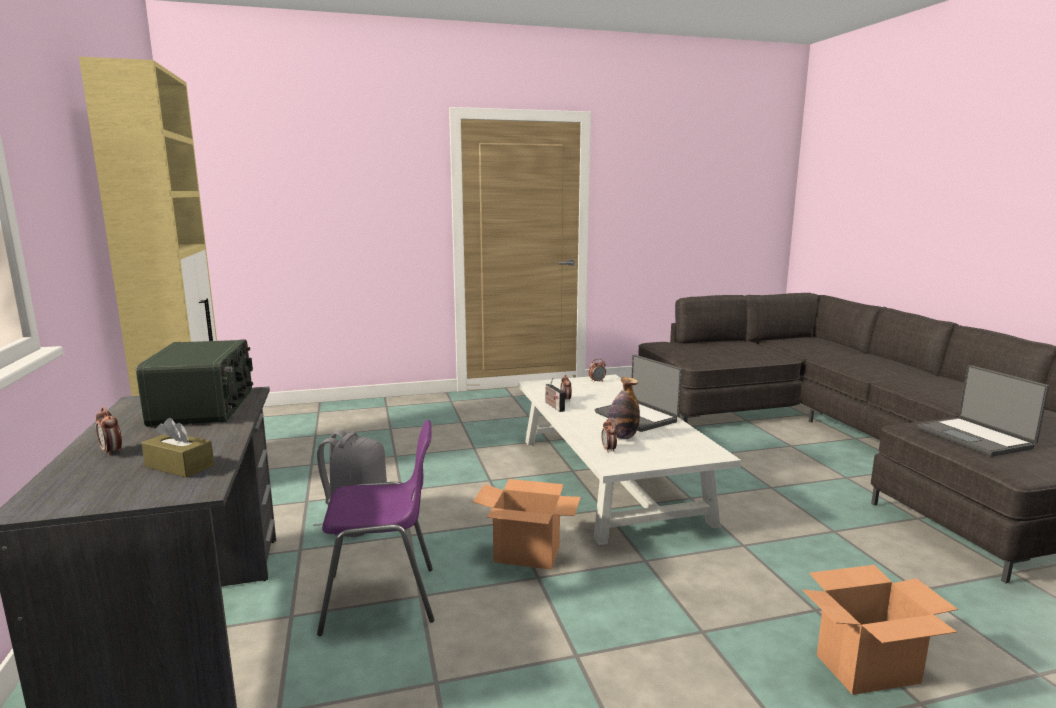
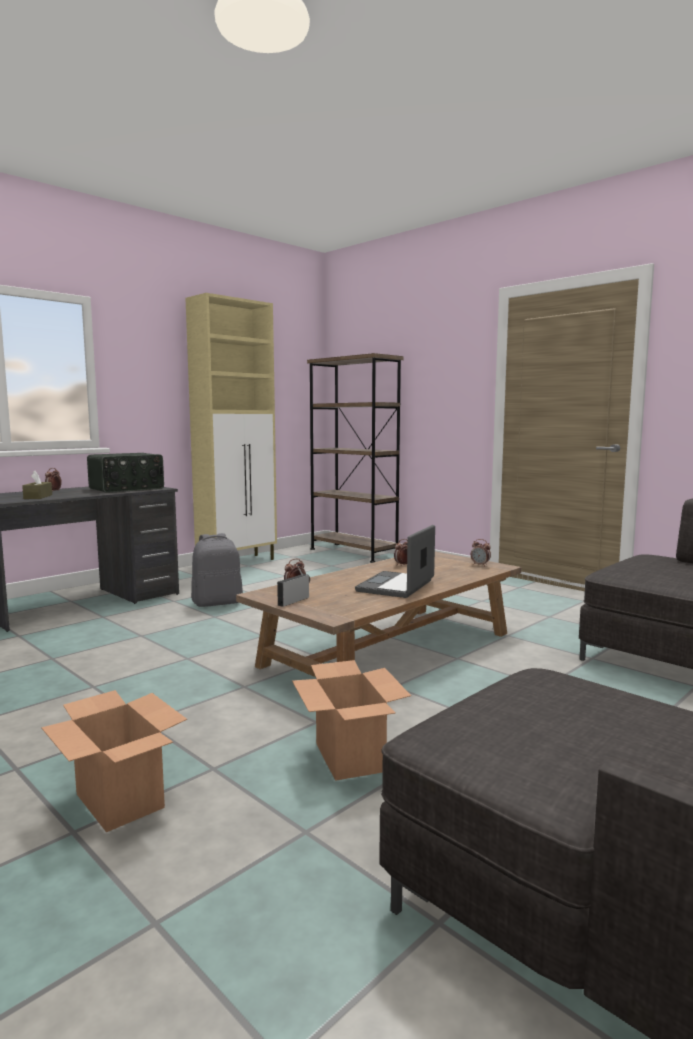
camera: 60 degrees right, 5 degrees down
purple chair [317,420,434,636] -> none
cardboard box [473,479,581,570] -> cardboard box moved to [292,660,411,781]
white coffee table [518,375,741,545] -> brown coffee table [236,552,521,677]
radio [545,377,565,412] -> radio moved to [277,565,310,607]
bottle [608,377,640,439] -> none
laptop [917,365,1049,457] -> none
none -> brown bookcase [307,353,404,563]

